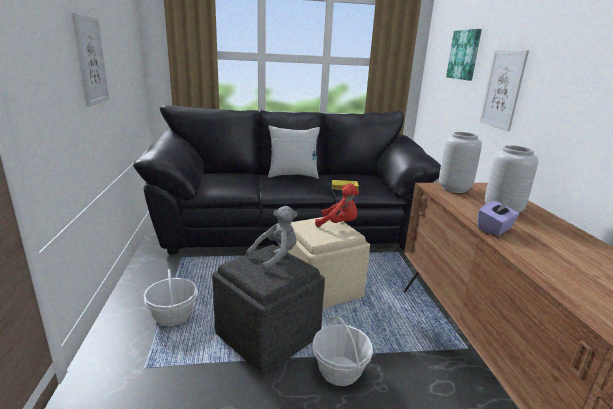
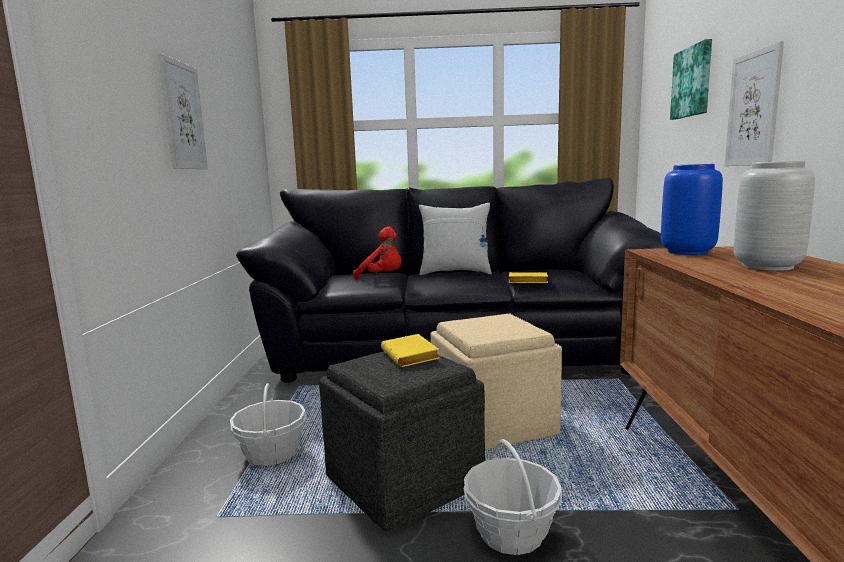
camera: 10 degrees right, 10 degrees down
grey plush toy [246,206,298,272] -> yellow book [381,334,440,367]
red plush toy [315,183,359,227] -> red plush toy moved to [353,227,402,279]
grey vase [439,132,482,193] -> blue vase [661,164,723,255]
purple tissue box [478,200,519,236] -> none

